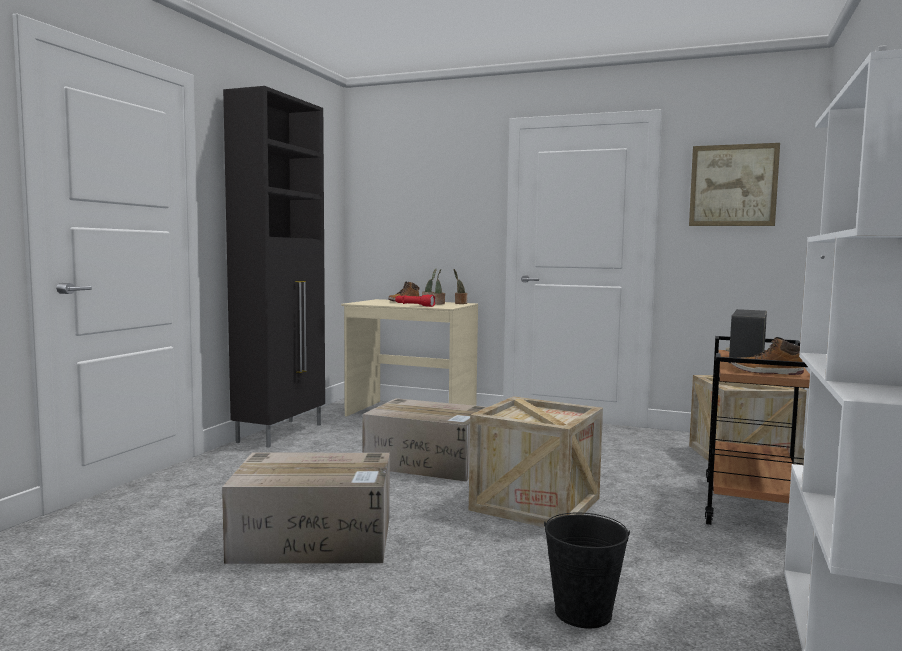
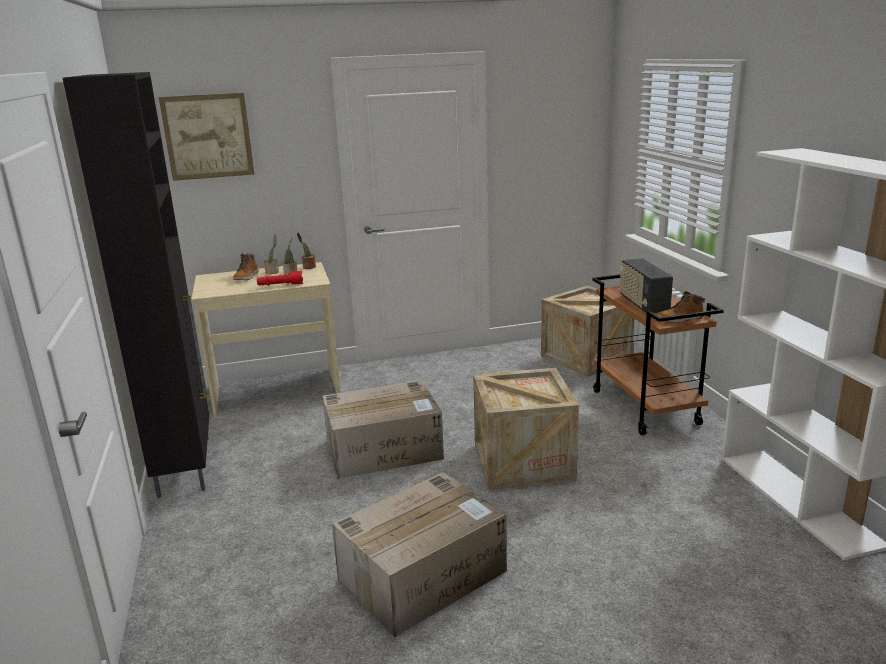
camera: 35 degrees left, 15 degrees up
black bucket [544,513,630,628] -> none
picture [689,143,780,226] -> picture moved to [159,93,255,181]

